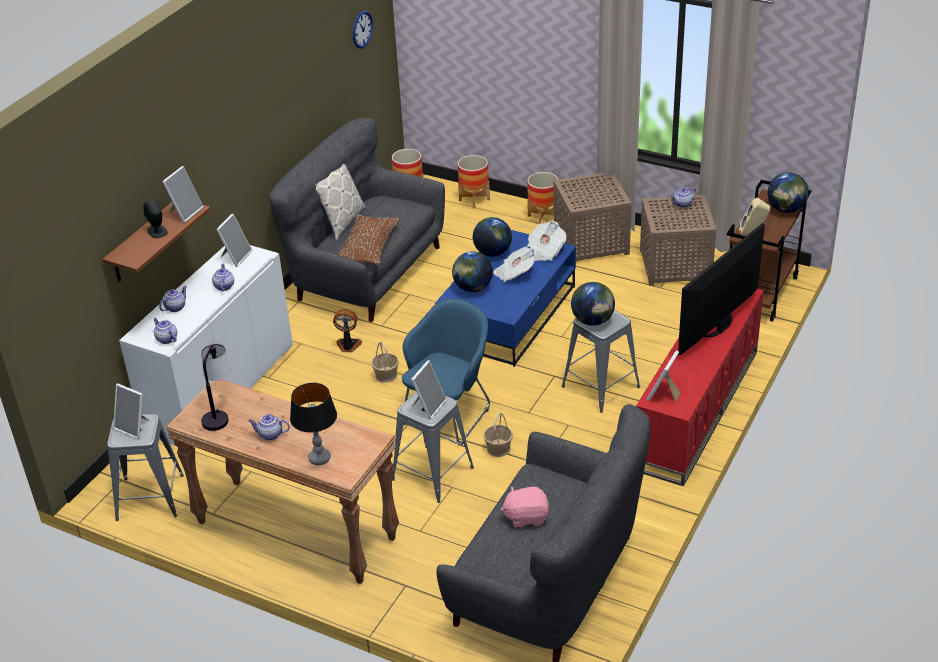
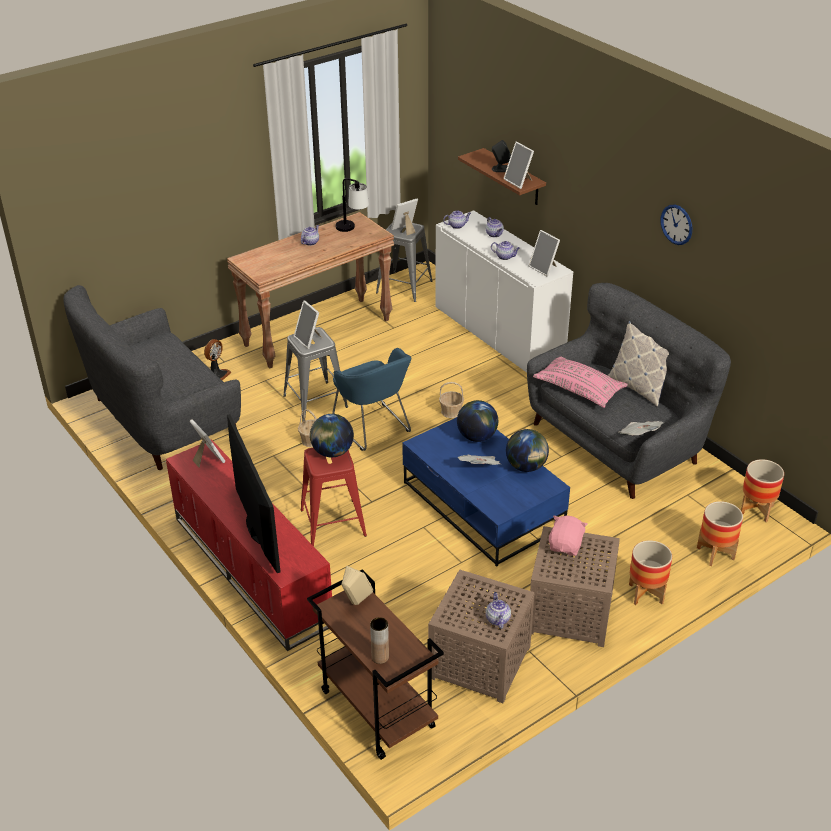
camera: 115 degrees right, 0 degrees up
table lamp [290,383,337,465] -> none
fan [333,309,362,352] -> fan moved to [204,339,231,380]
brown pillow [338,214,400,265] -> pink pillow [533,357,628,408]
wall clock [353,11,373,49] -> wall clock moved to [661,204,692,245]
pink plush toy [501,487,549,528] -> pink plush toy moved to [549,516,588,556]
newspaper [527,221,567,261] -> newspaper moved to [619,421,664,435]
grey stool [562,310,640,413] -> red stool [301,448,367,546]
globe [767,172,809,213] -> brown vase [370,617,389,664]

